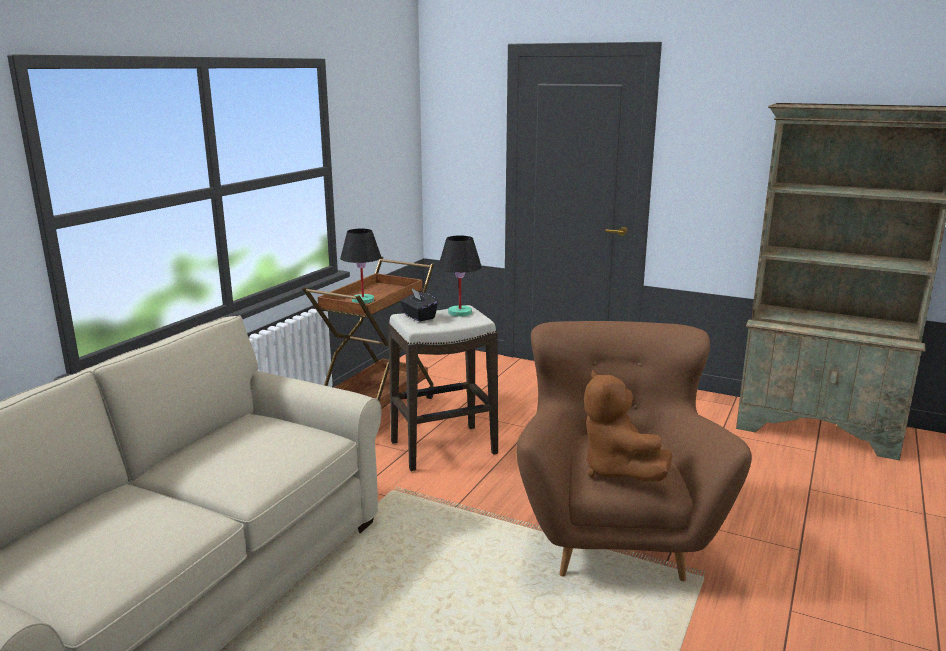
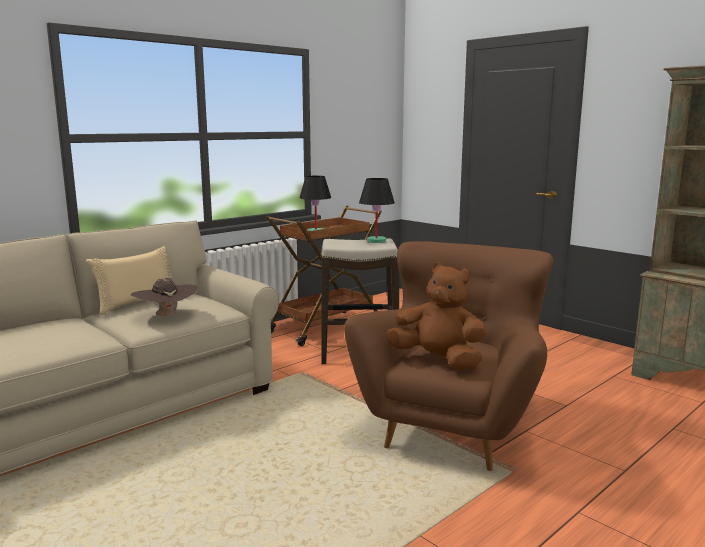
camera: 20 degrees right, 5 degrees down
black tissue box [400,289,438,322] -> none
brown plush toy [584,370,673,482] -> brown plush toy turned 120 degrees clockwise [386,263,486,370]
none -> beige pillow [86,246,174,315]
none -> brown hat [131,278,197,318]

